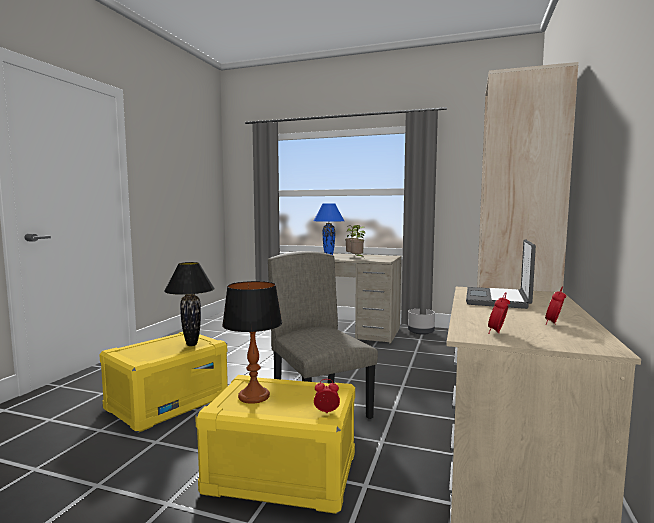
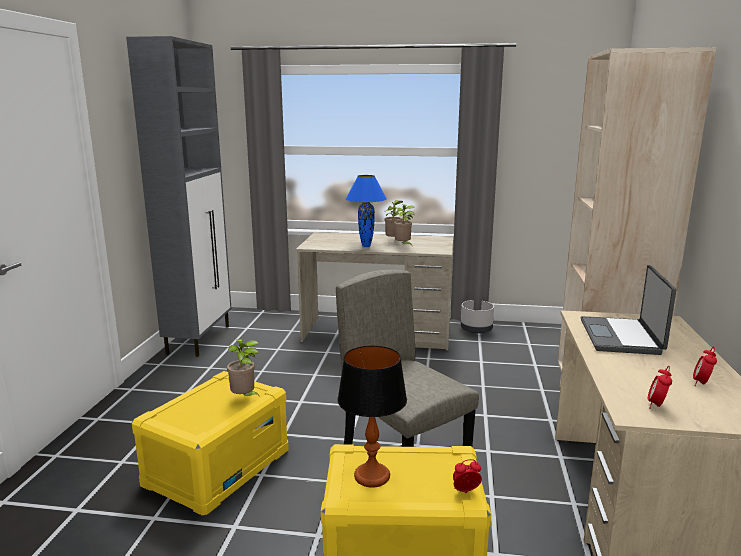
camera: 10 degrees left, 10 degrees up
black table lamp [164,262,215,346] -> potted plant [227,339,261,398]
none -> grey cabinet [126,36,231,357]

